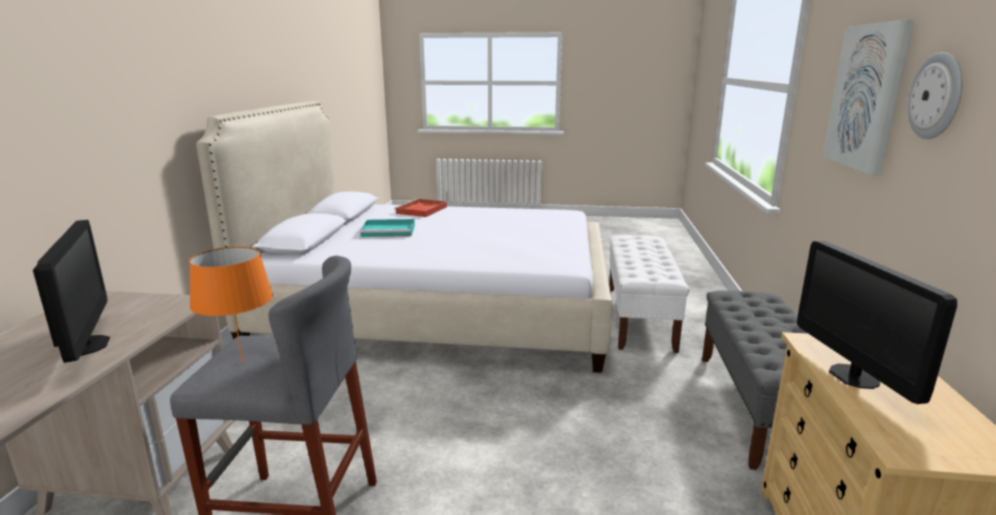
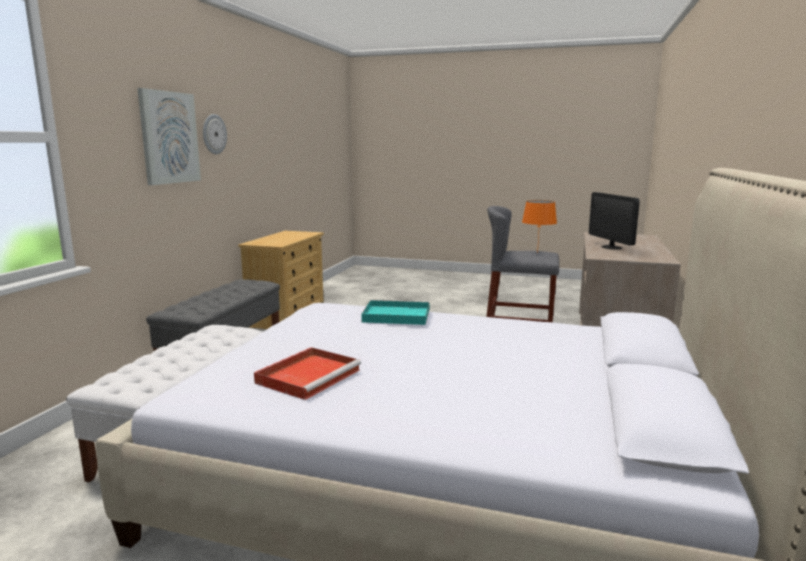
camera: 170 degrees left, 5 degrees down
turquoise tray [360,219,415,237] -> turquoise tray moved to [361,300,429,325]
red tray [394,199,447,217] -> red tray moved to [254,347,361,400]
monitor [797,241,957,404] -> none

